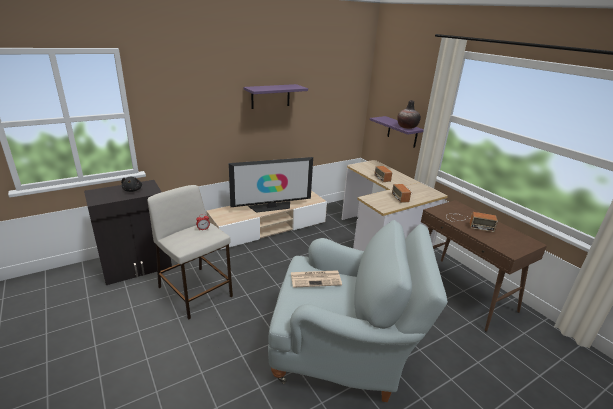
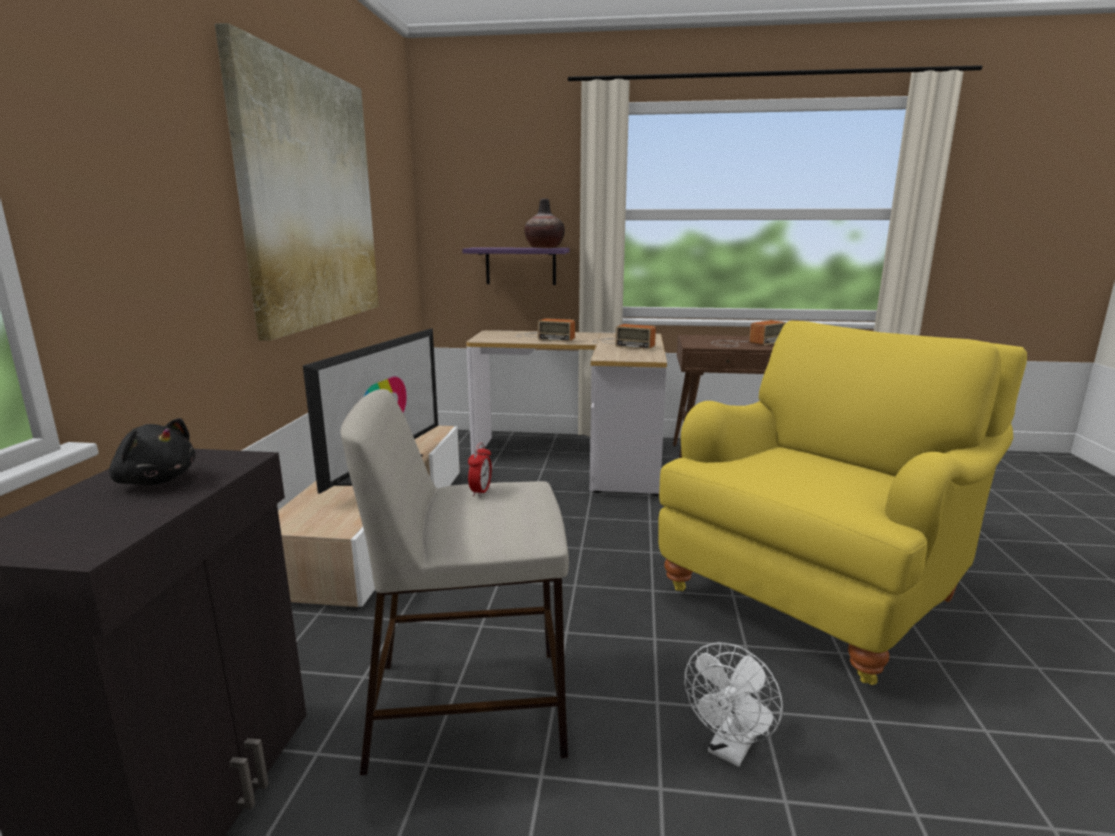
camera: 50 degrees left, 10 degrees down
purple shelf [243,84,308,109] -> picture [215,23,379,341]
grey armchair [268,220,448,402] -> yellow armchair [658,321,1027,685]
newspaper [291,270,342,288] -> none
none -> white fan [684,642,783,767]

